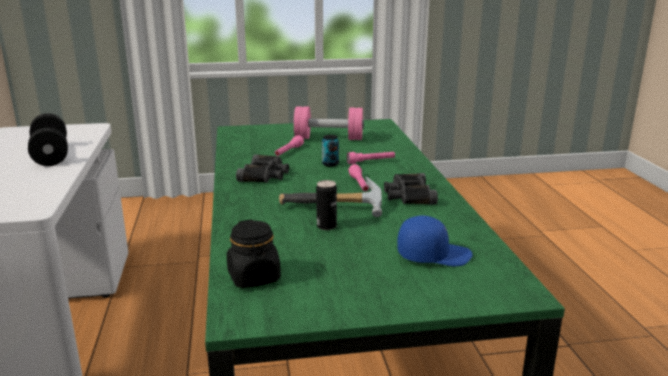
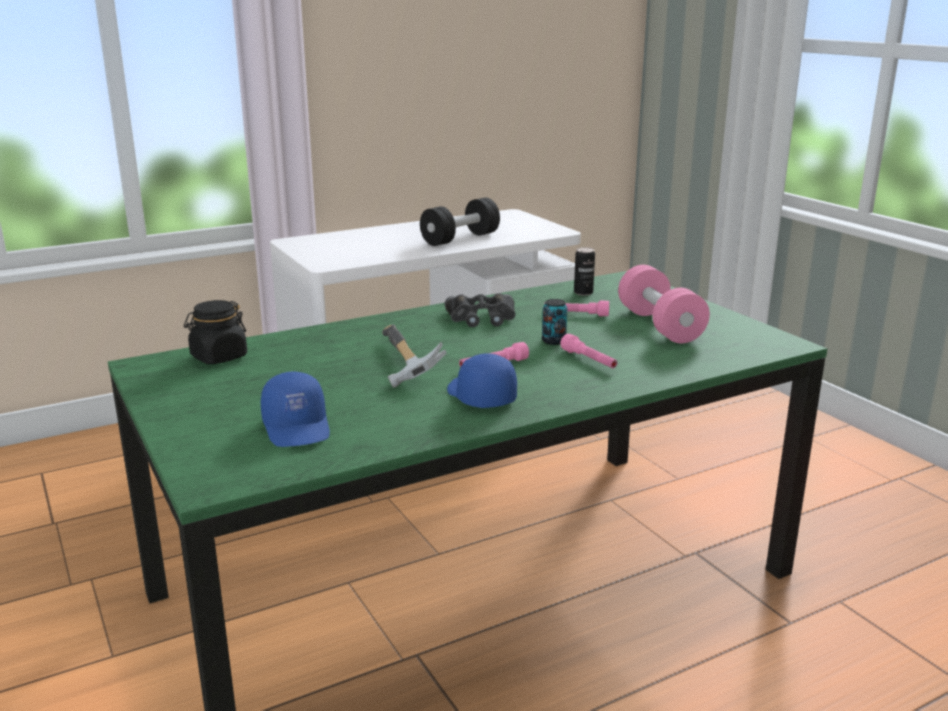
camera: 70 degrees right, 0 degrees up
can [316,180,337,230] -> can moved to [574,247,595,296]
black binoculars [384,173,438,205] -> blue cap [447,353,517,408]

